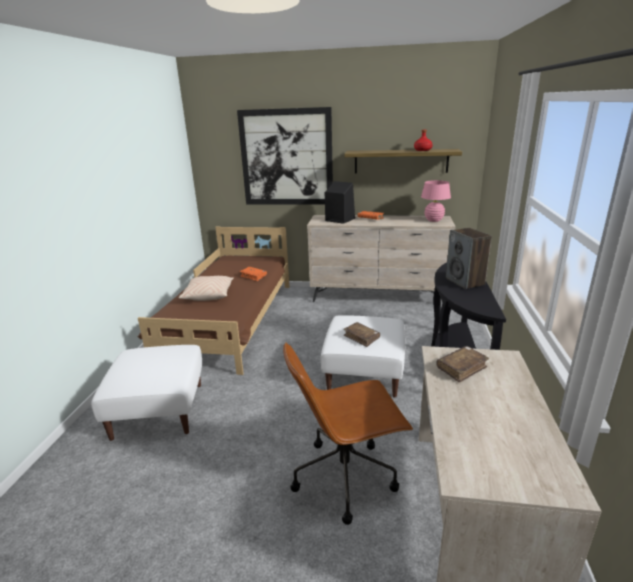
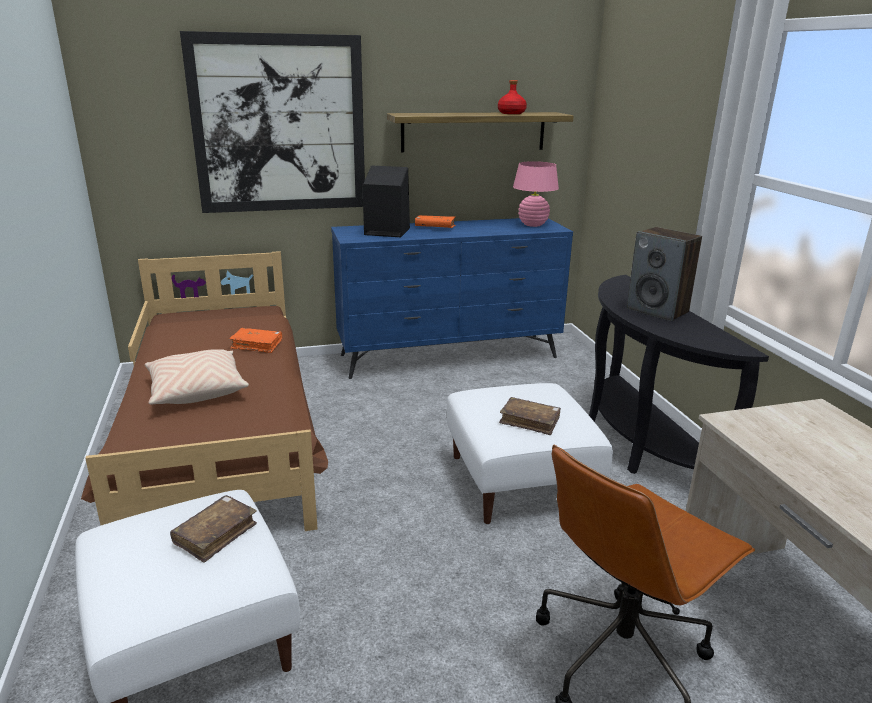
camera: 25 degrees left, 0 degrees up
beige dresser [307,215,456,303] -> blue dresser [331,218,573,379]
brown book [436,346,489,383] -> brown book moved to [170,495,257,563]

